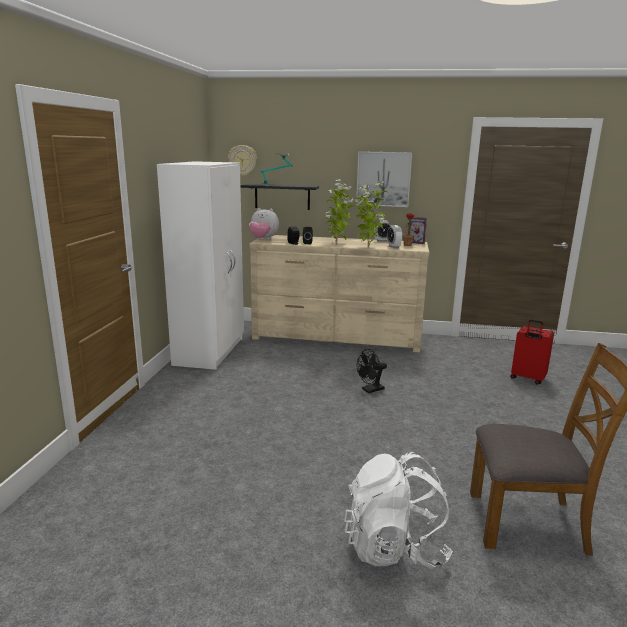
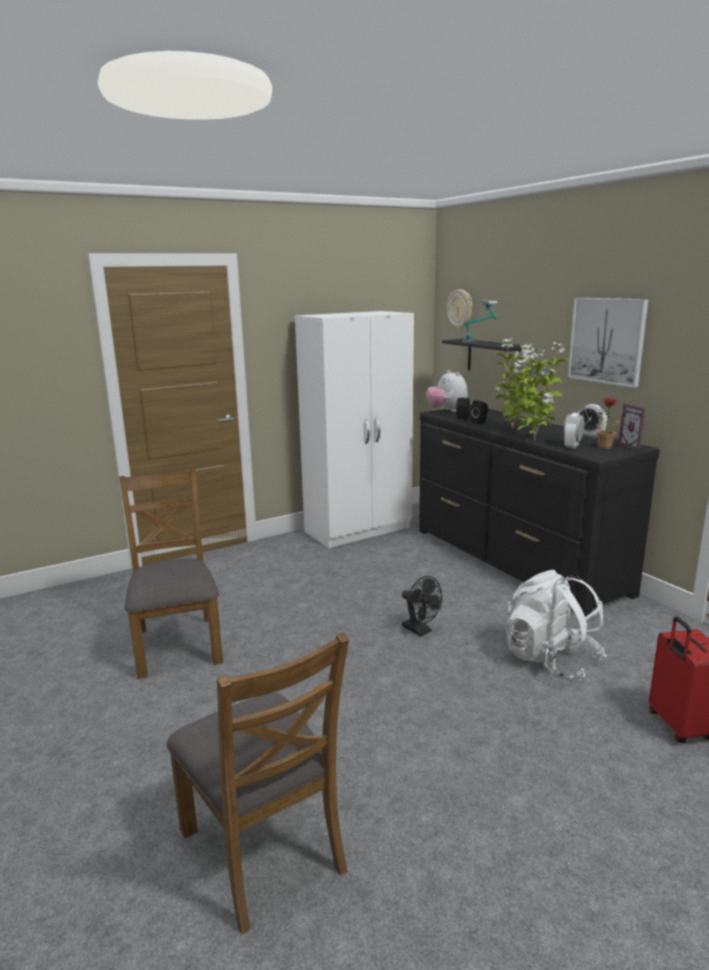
camera: 50 degrees right, 0 degrees up
beige dresser [249,235,430,352] -> black dresser [419,405,660,617]
white backpack [344,452,453,569] -> white backpack moved to [506,570,607,680]
black fan [357,349,387,393] -> black fan turned 150 degrees counterclockwise [402,576,442,636]
none -> brown chair [119,469,223,679]

